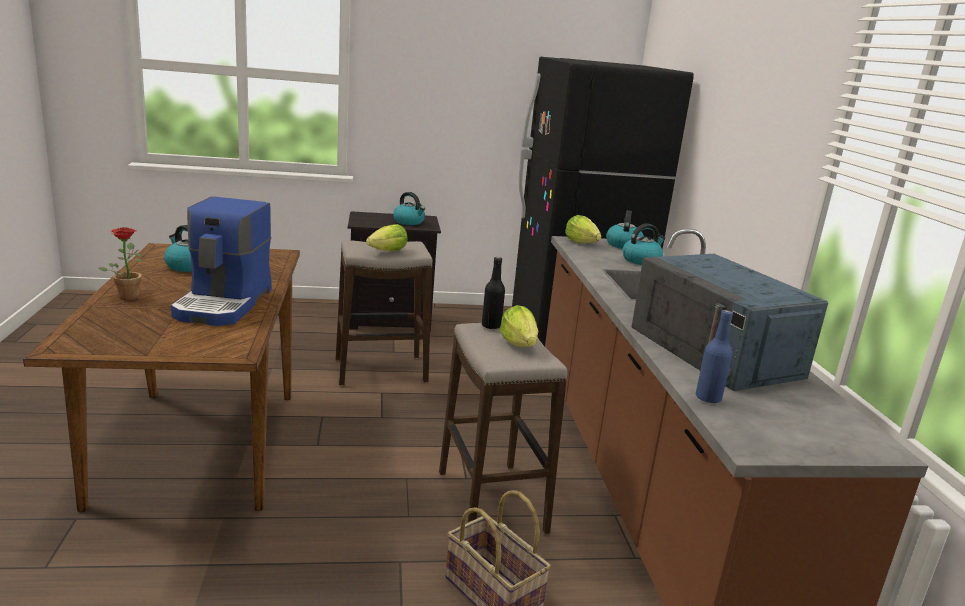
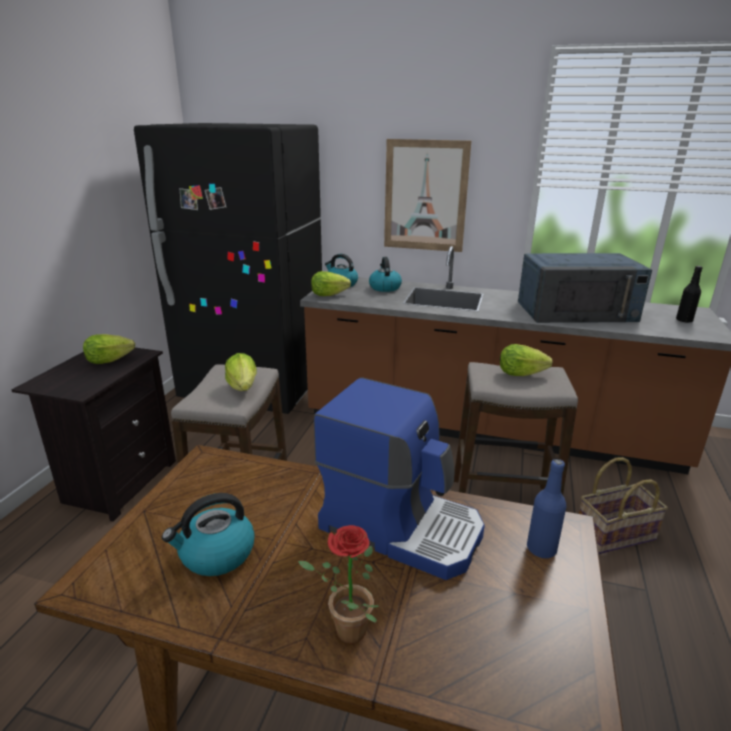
camera: 65 degrees left, 5 degrees up
kettle [393,192,425,225] -> lettuce [83,334,135,364]
black bottle [482,257,505,330] -> black bottle moved to [676,266,703,323]
blue bottle [696,310,733,403] -> blue bottle moved to [527,459,567,559]
none -> picture [384,139,471,252]

